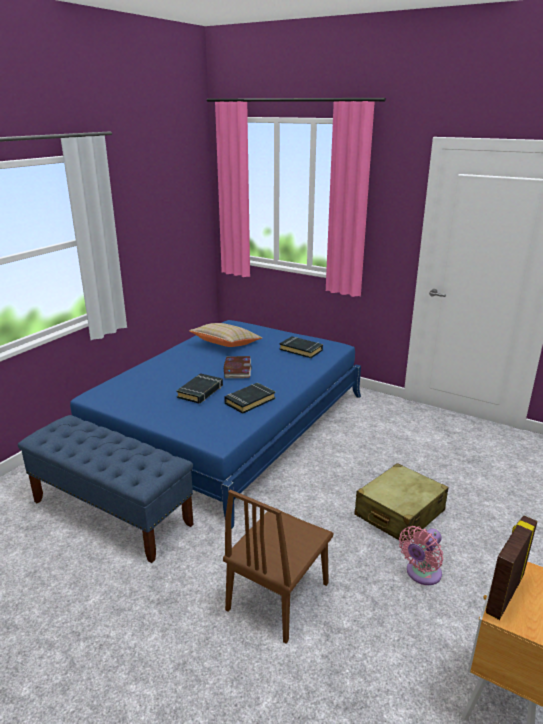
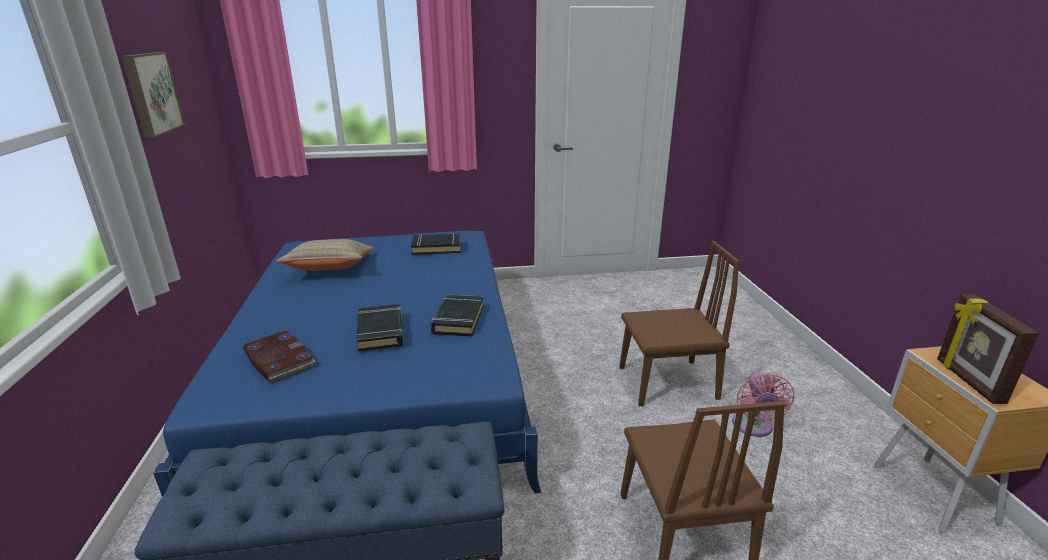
camera: 40 degrees left, 0 degrees up
book [224,356,252,378] -> book moved to [243,330,316,383]
beige suitcase [354,463,448,543] -> brown chair [619,241,740,406]
none -> picture [122,52,185,138]

